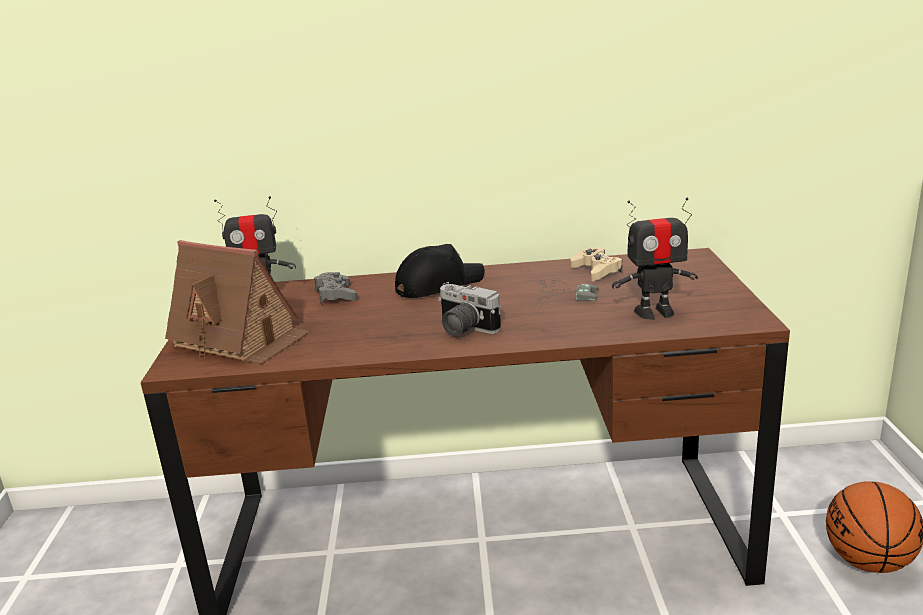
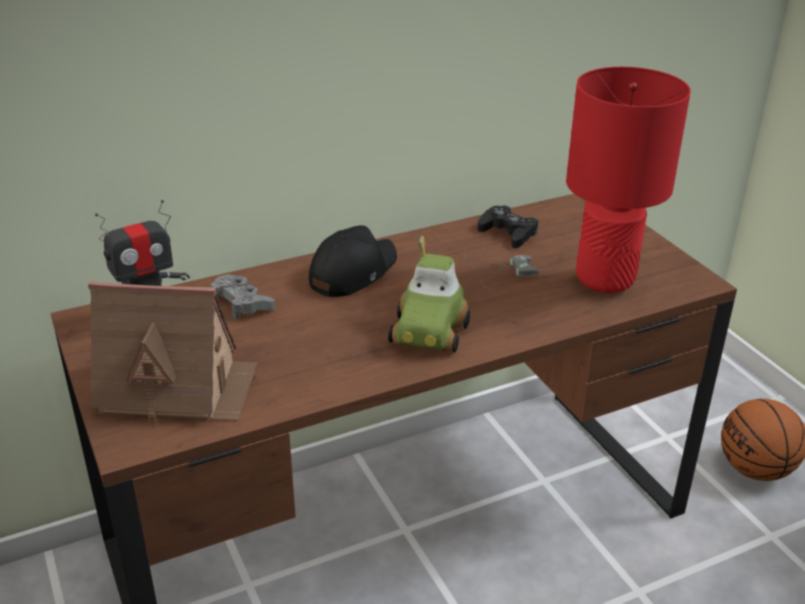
camera: 25 degrees left, 10 degrees up
camera [438,284,501,336] -> toy car [388,236,470,353]
beige game controller [570,247,623,281] -> black game controller [478,206,538,248]
toy robot [612,198,698,320] -> red table lamp [566,67,691,294]

